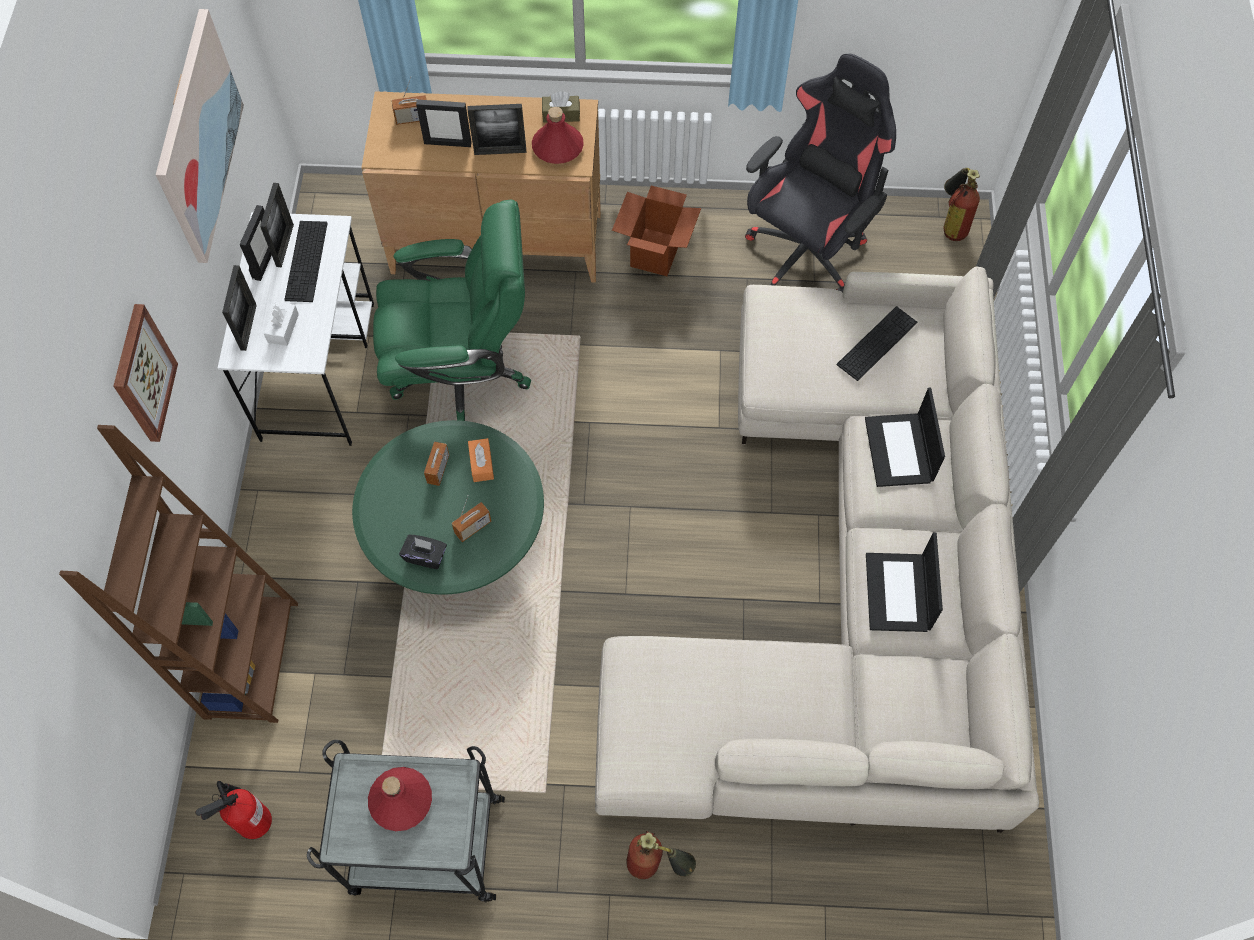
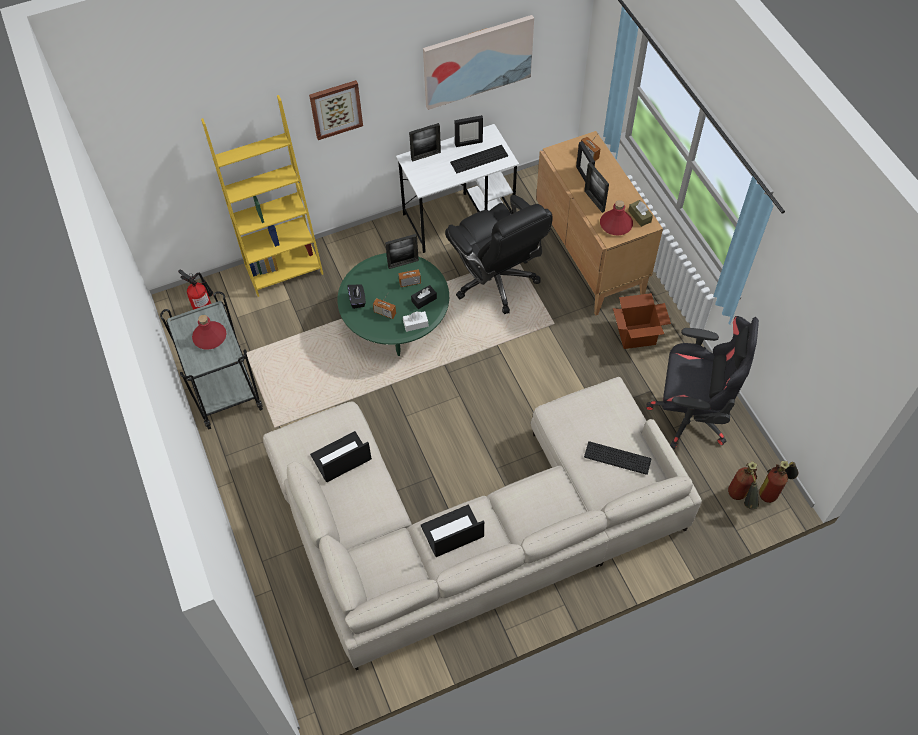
camera: 65 degrees right, 5 degrees down
brown bookcase [59,425,298,723] -> yellow bookcase [201,95,323,297]
picture frame [260,183,294,267] -> picture frame moved to [385,234,419,269]
white tissue box [264,302,299,346] -> white tissue box moved to [403,311,428,332]
green office chair [373,200,531,421] -> black office chair [445,195,552,314]
orange tissue box [468,438,494,482] -> black tissue box [411,285,437,309]
fire extinguisher [626,831,696,879] -> fire extinguisher moved to [728,461,759,509]
laptop [865,387,945,487] -> laptop moved to [310,431,372,482]

